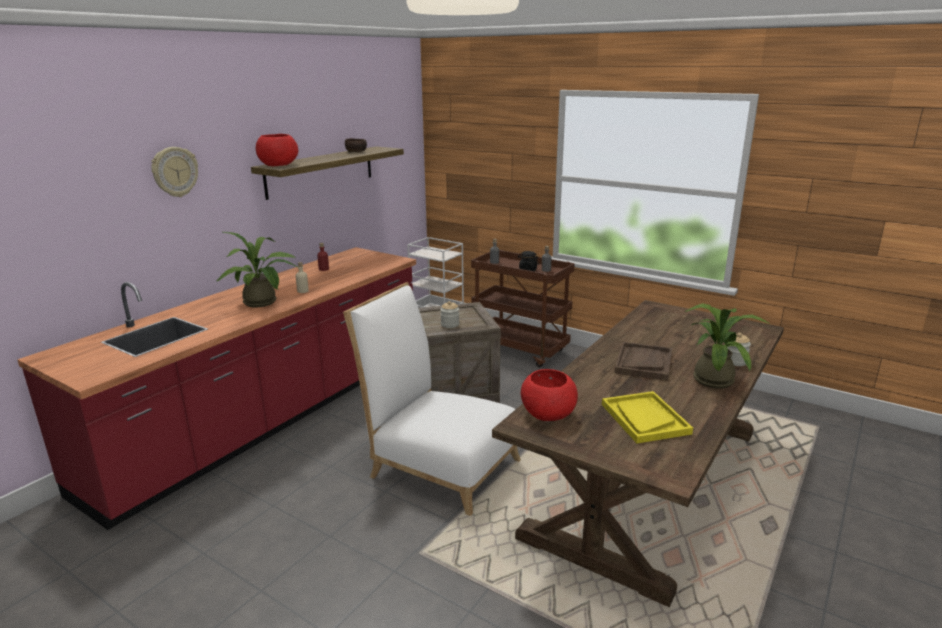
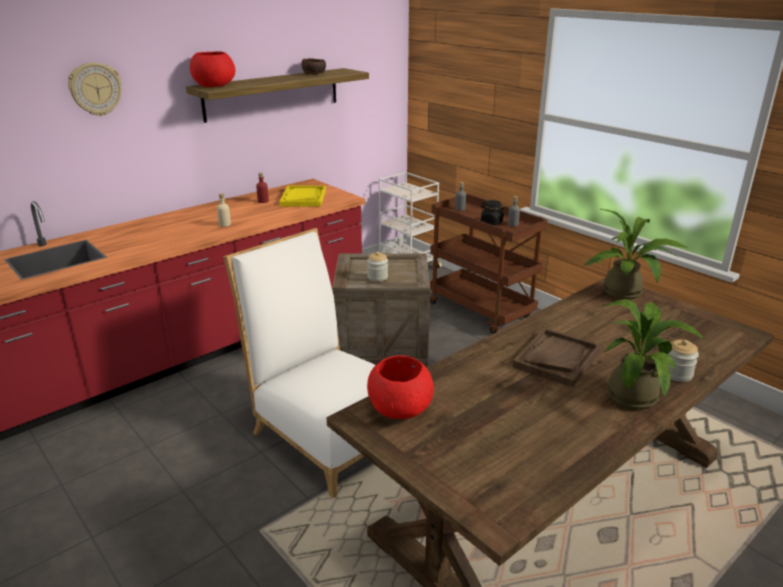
camera: 15 degrees right, 5 degrees up
potted plant [217,232,299,308] -> potted plant moved to [584,208,687,300]
yellow tray [602,391,693,443] -> yellow tray moved to [279,186,326,207]

